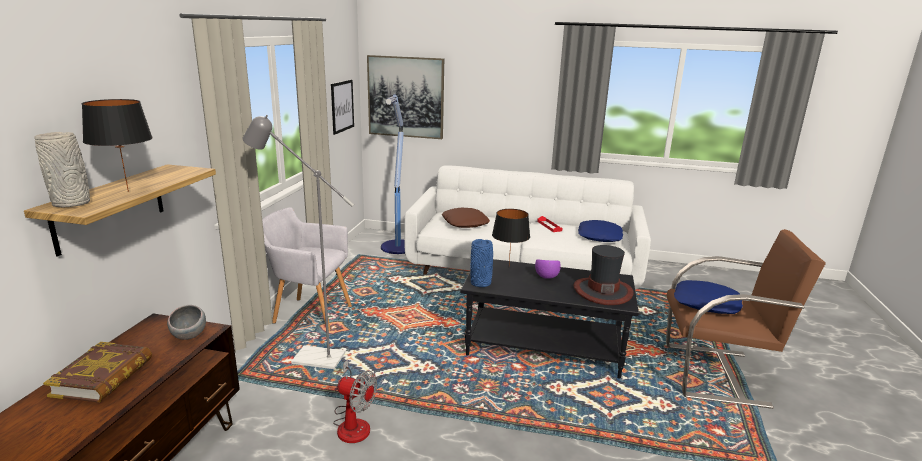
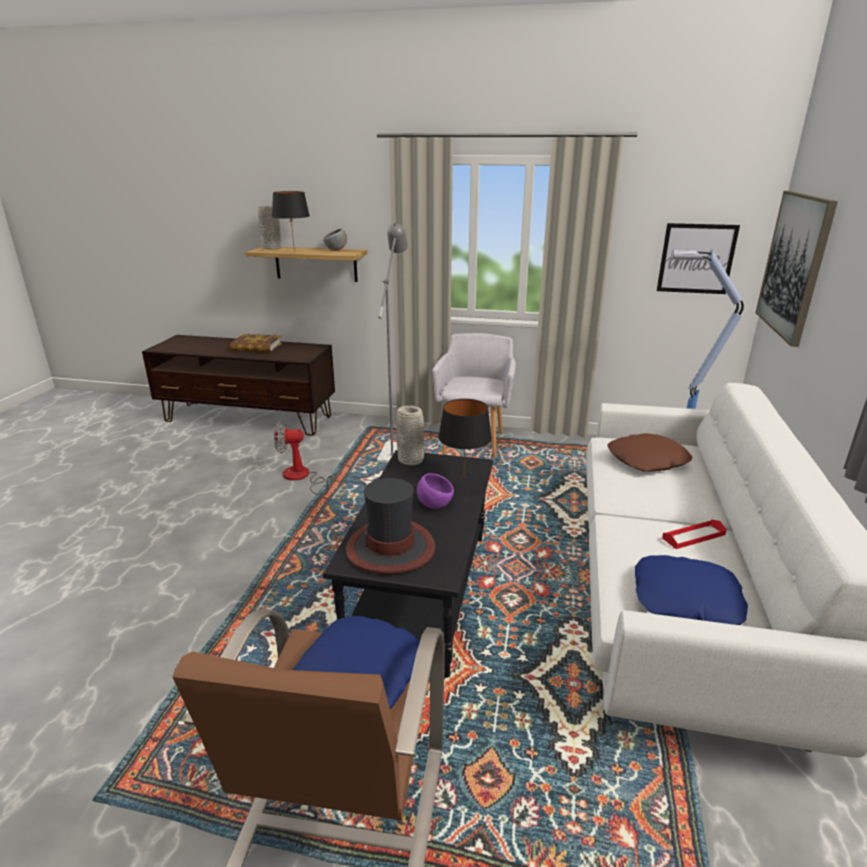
camera: 90 degrees right, 5 degrees up
grey bowl [167,305,206,340] -> grey bowl moved to [323,229,347,251]
fan [333,359,377,443] -> fan turned 60 degrees clockwise [274,421,333,495]
blue vase [470,239,493,287] -> grey vase [396,406,425,466]

